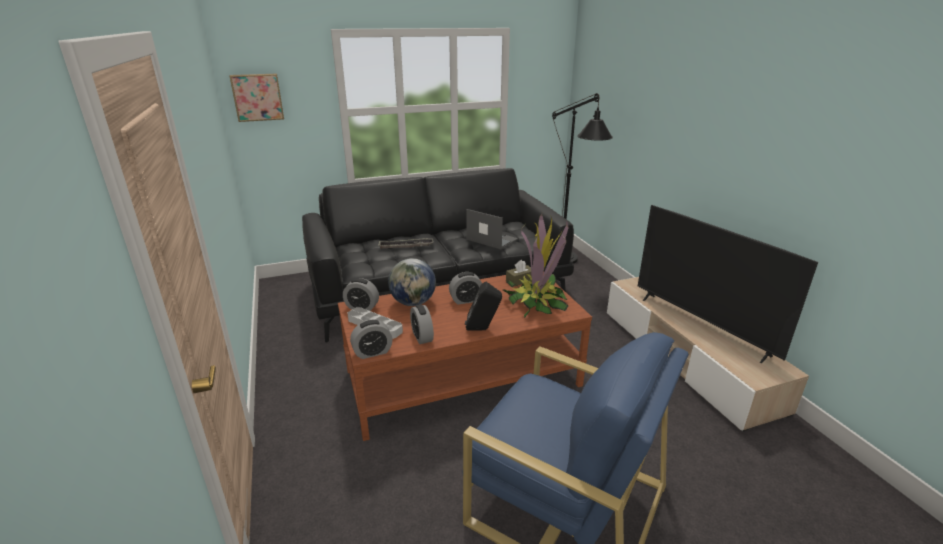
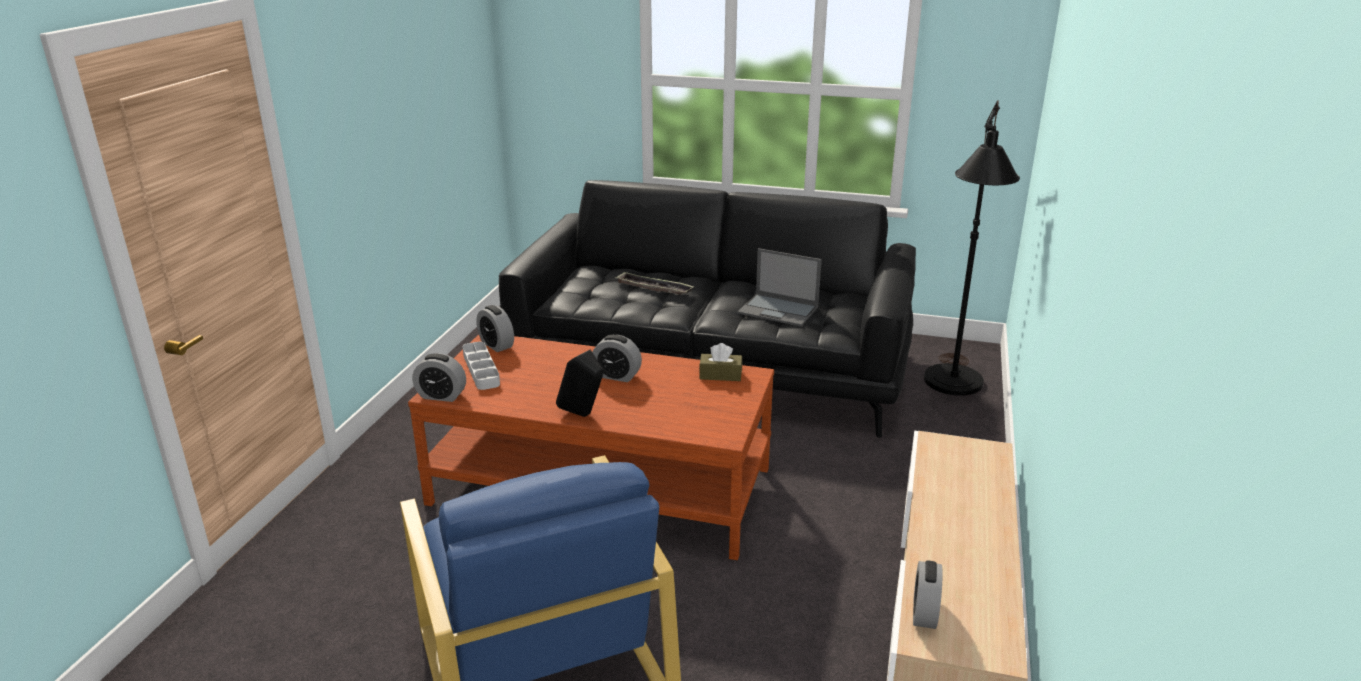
camera: 35 degrees right, 0 degrees up
picture [229,74,284,122] -> none
globe [388,258,436,306] -> none
alarm clock [410,304,434,344] -> alarm clock moved to [913,560,943,629]
laptop [466,209,518,250] -> laptop turned 135 degrees clockwise [738,248,822,326]
potted plant [503,213,569,318] -> none
television [638,205,818,363] -> none

